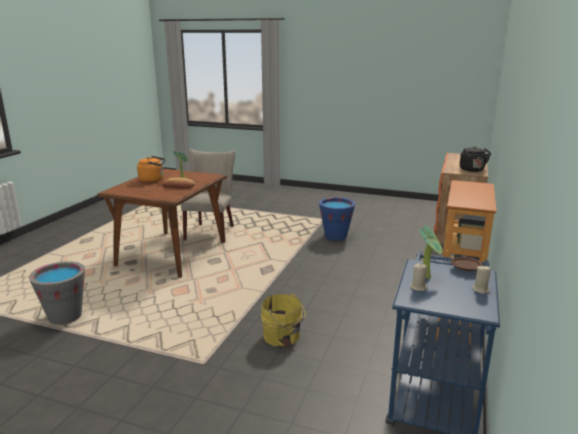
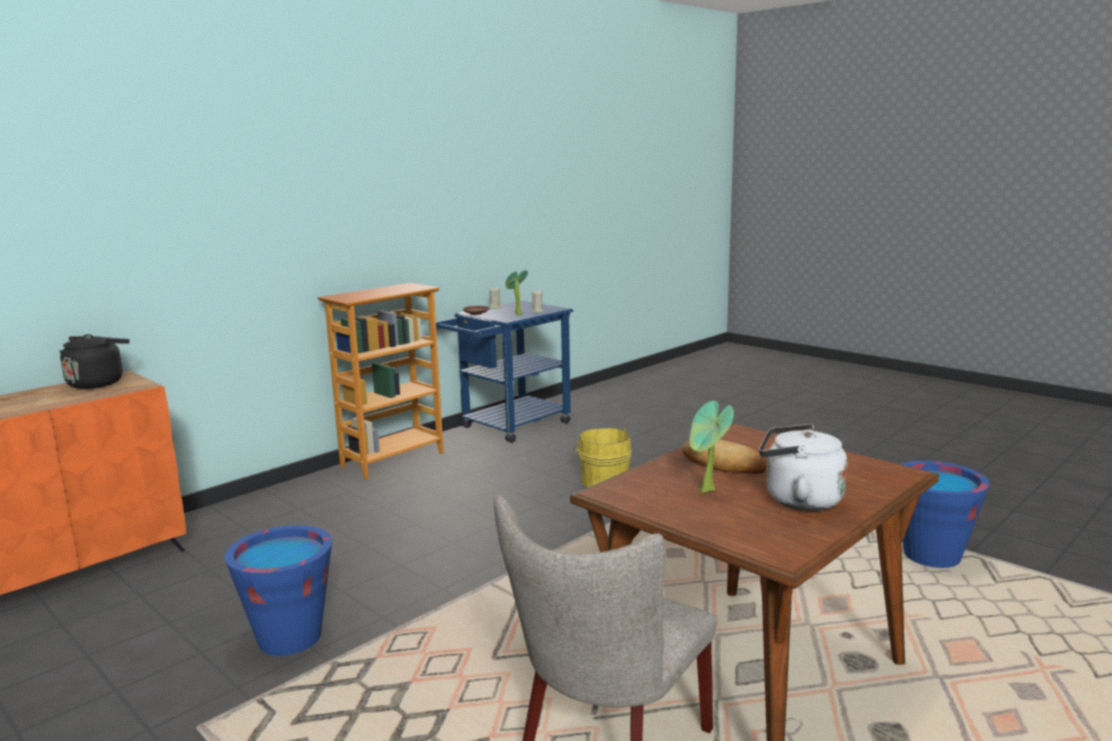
camera: 155 degrees left, 5 degrees down
grey bucket [29,261,85,325] -> blue bucket [900,461,989,568]
orange kettle [137,156,165,182] -> white kettle [759,424,847,511]

